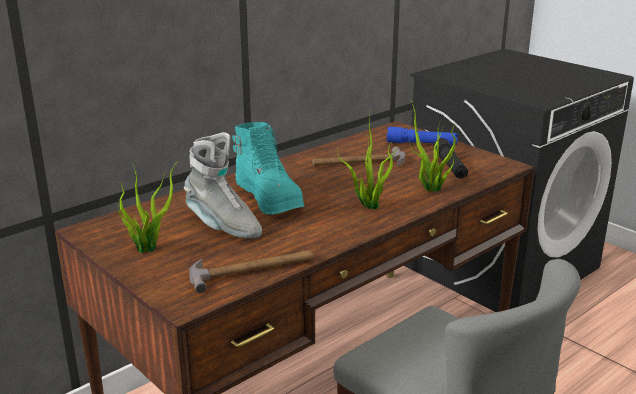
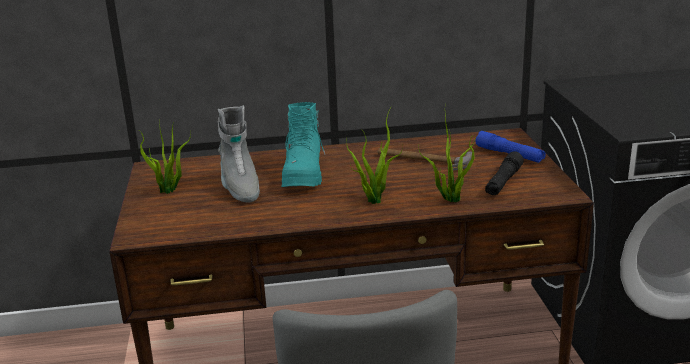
camera: 35 degrees right, 0 degrees up
hammer [189,250,314,293] -> none

